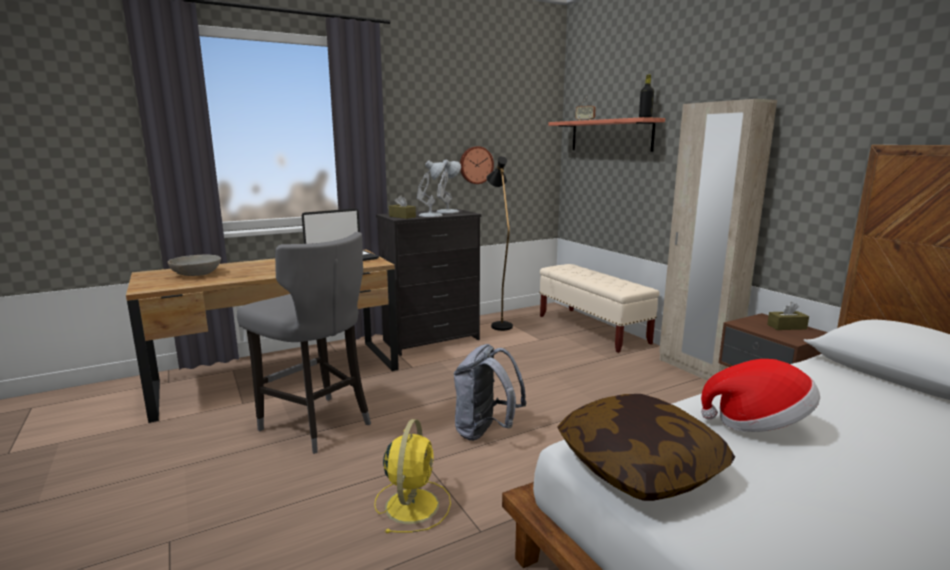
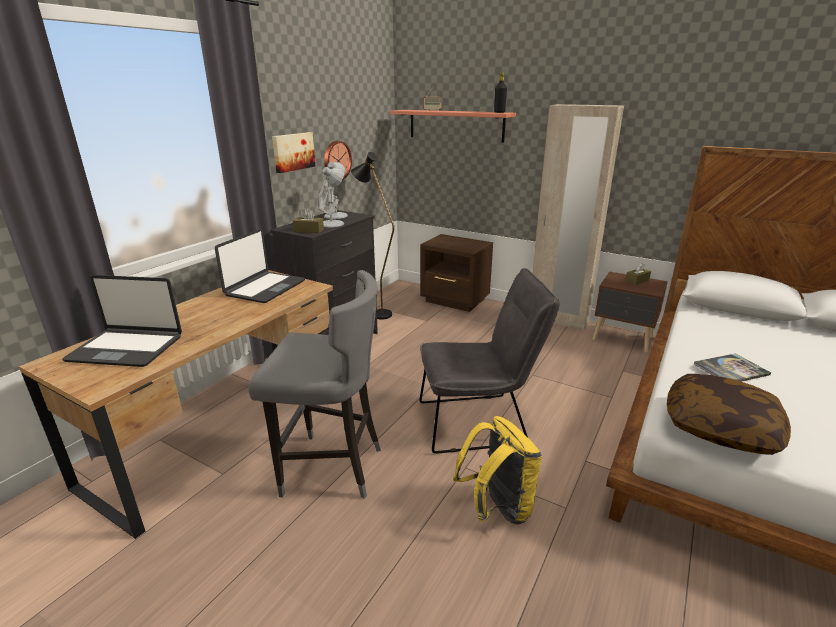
camera: 30 degrees left, 10 degrees up
grey bowl [167,255,221,276] -> laptop [62,275,182,367]
yellow fan [374,419,451,533] -> yellow backpack [453,416,542,525]
grey backpack [453,344,527,441] -> grey chair [419,268,560,454]
beige bench [539,264,660,353] -> brown nightstand [420,234,493,312]
hat [701,359,820,432] -> book [694,354,771,382]
none -> picture [272,132,315,173]

